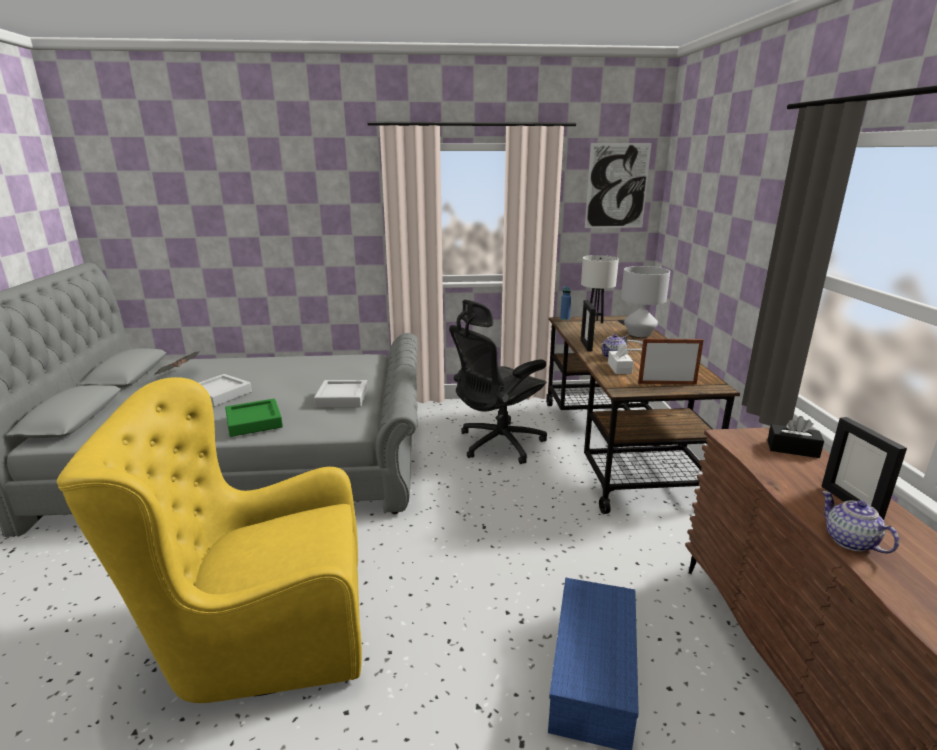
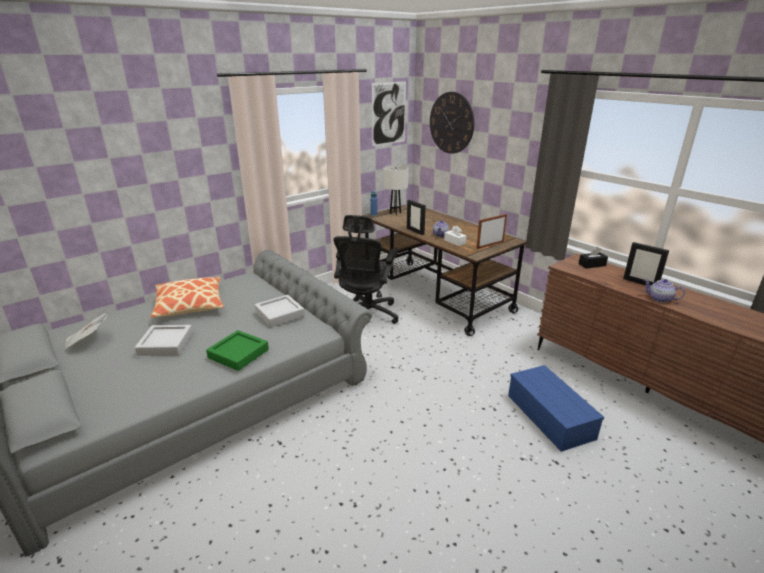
camera: 35 degrees left, 5 degrees up
yellow armchair [57,377,362,703] -> none
grey table lamp [621,266,670,351] -> none
none -> pillow [151,277,224,318]
none -> wall clock [430,92,474,154]

